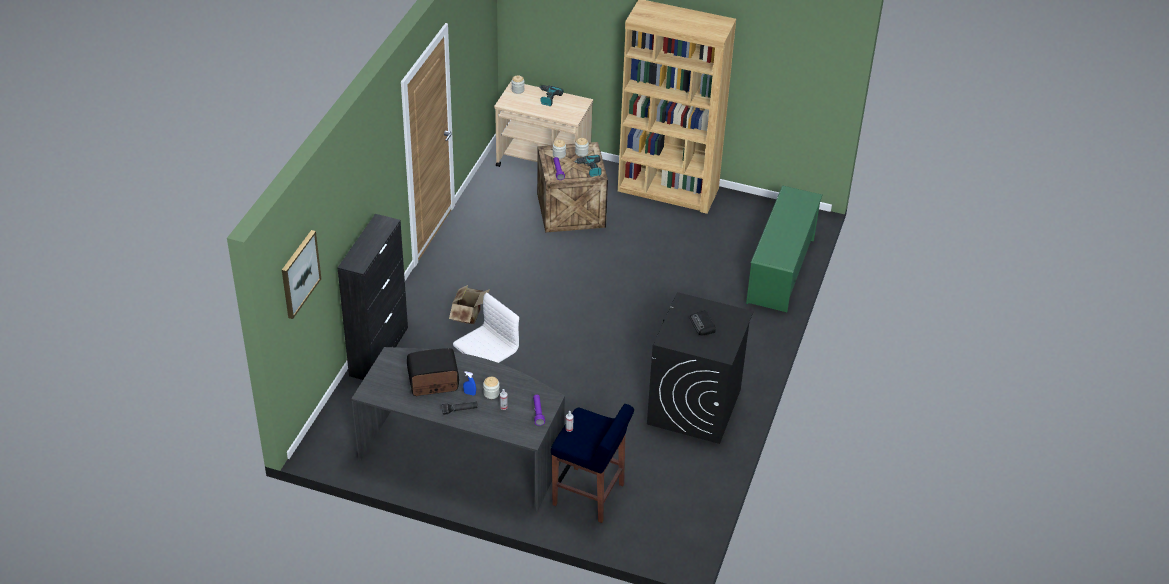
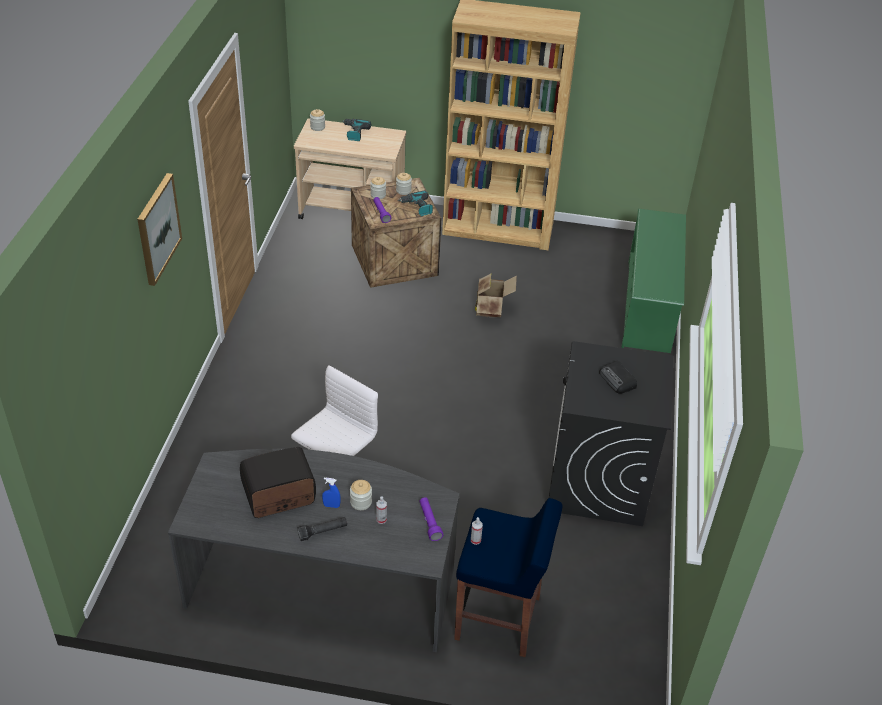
camera: 10 degrees left, 0 degrees up
picture [282,230,321,319] -> picture moved to [137,173,182,286]
black cabinet [337,214,408,380] -> none
cardboard box [449,285,490,324] -> cardboard box moved to [475,274,517,317]

